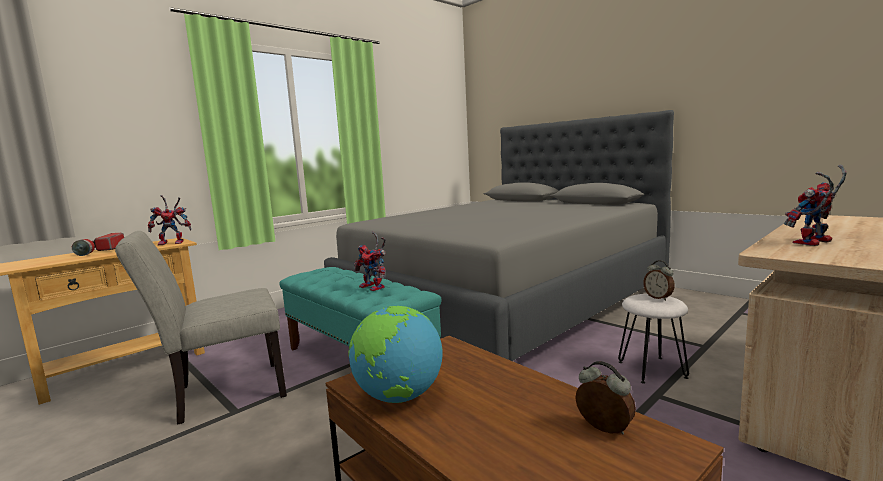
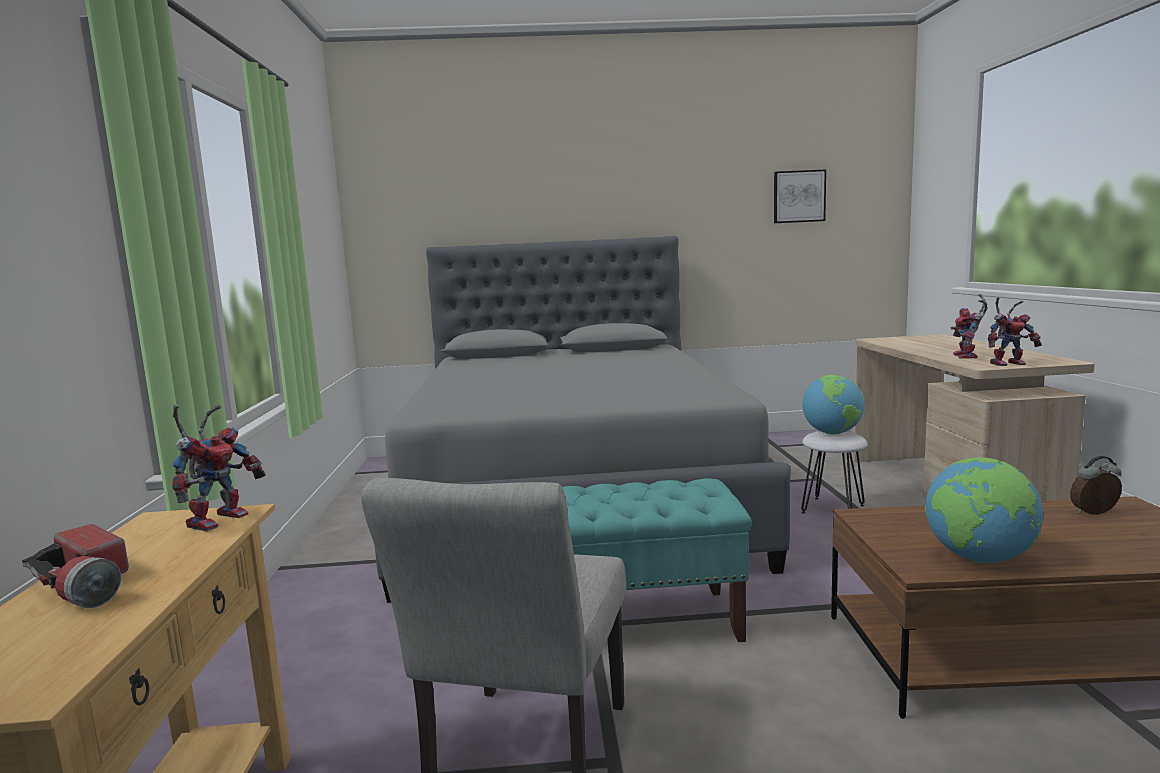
camera: 50 degrees left, 0 degrees up
toy robot [353,231,386,291] -> toy robot moved to [988,297,1042,366]
alarm clock [643,260,675,301] -> globe [802,375,865,434]
none -> picture [774,170,826,223]

